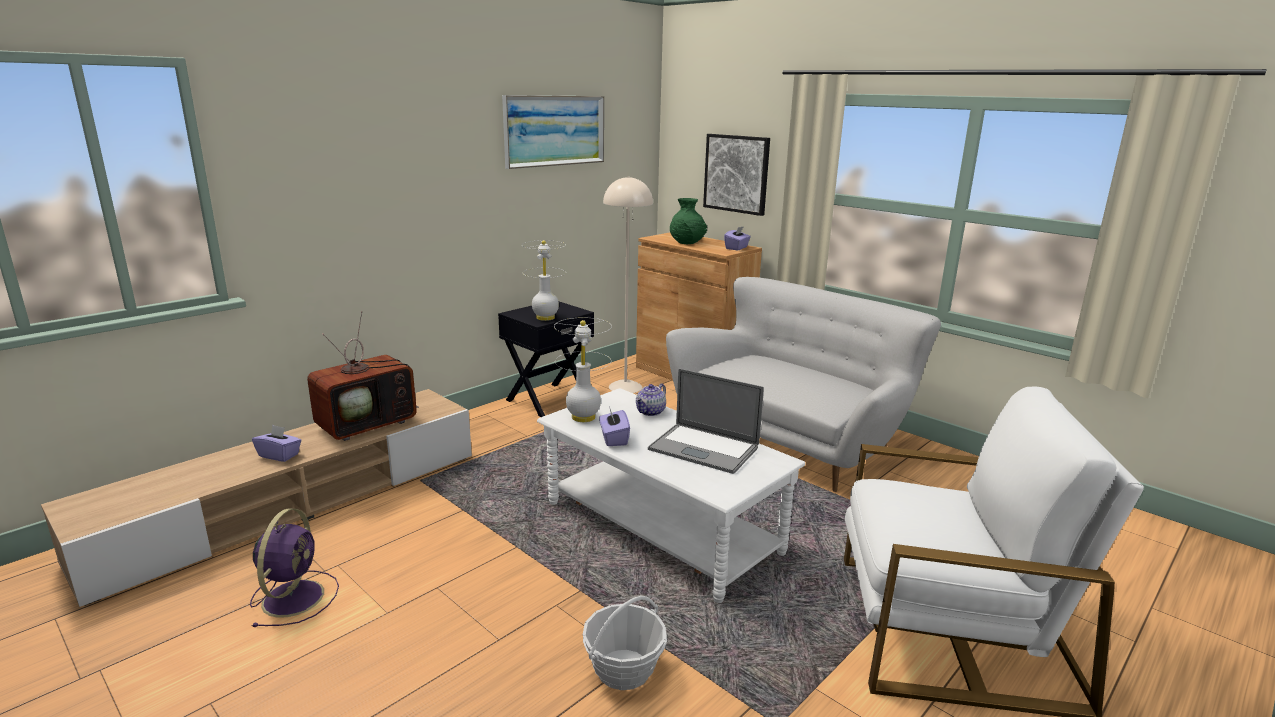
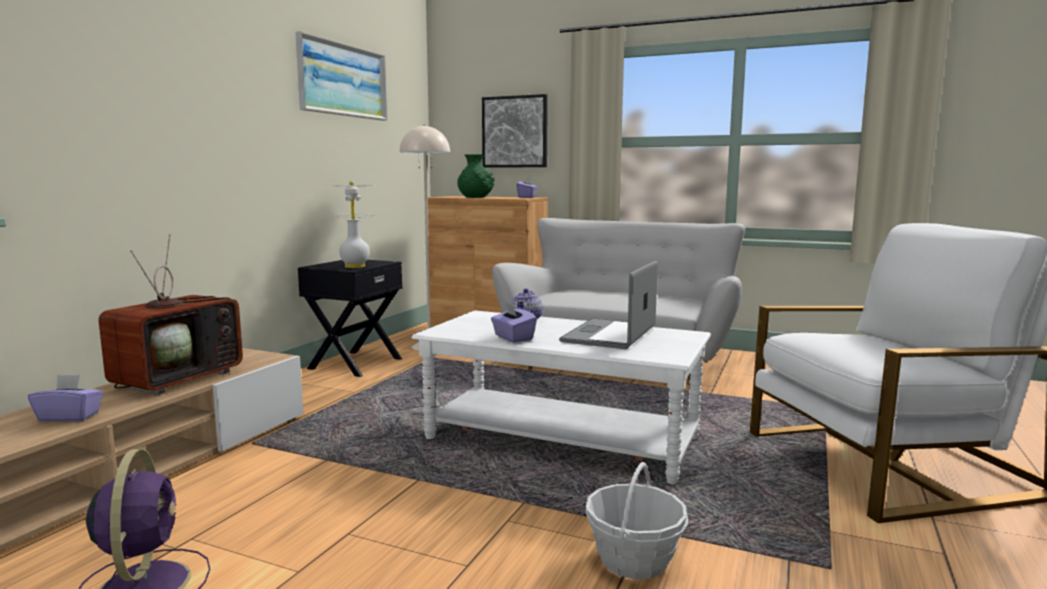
camera: 20 degrees left, 10 degrees down
white table lamp [554,317,612,422] -> none
laptop [648,369,764,474] -> laptop turned 105 degrees clockwise [559,261,658,349]

